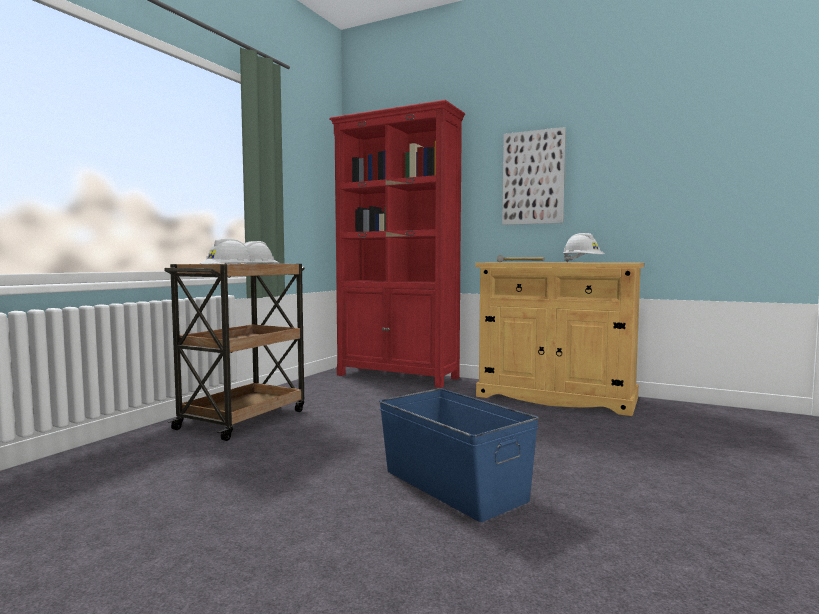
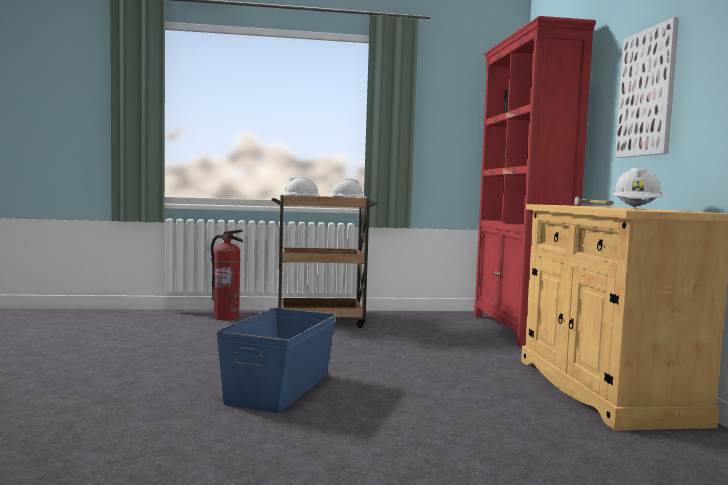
camera: 55 degrees right, 0 degrees up
none -> fire extinguisher [211,230,243,320]

